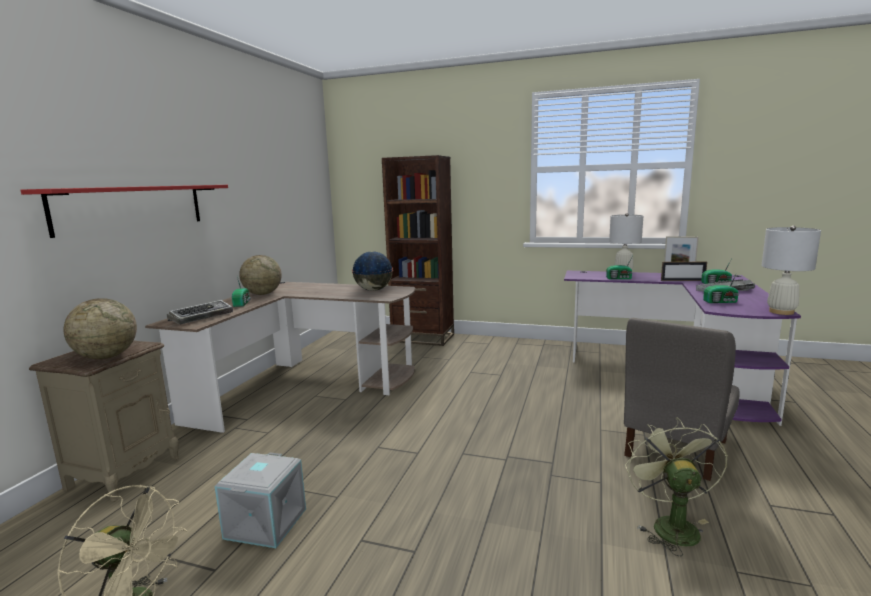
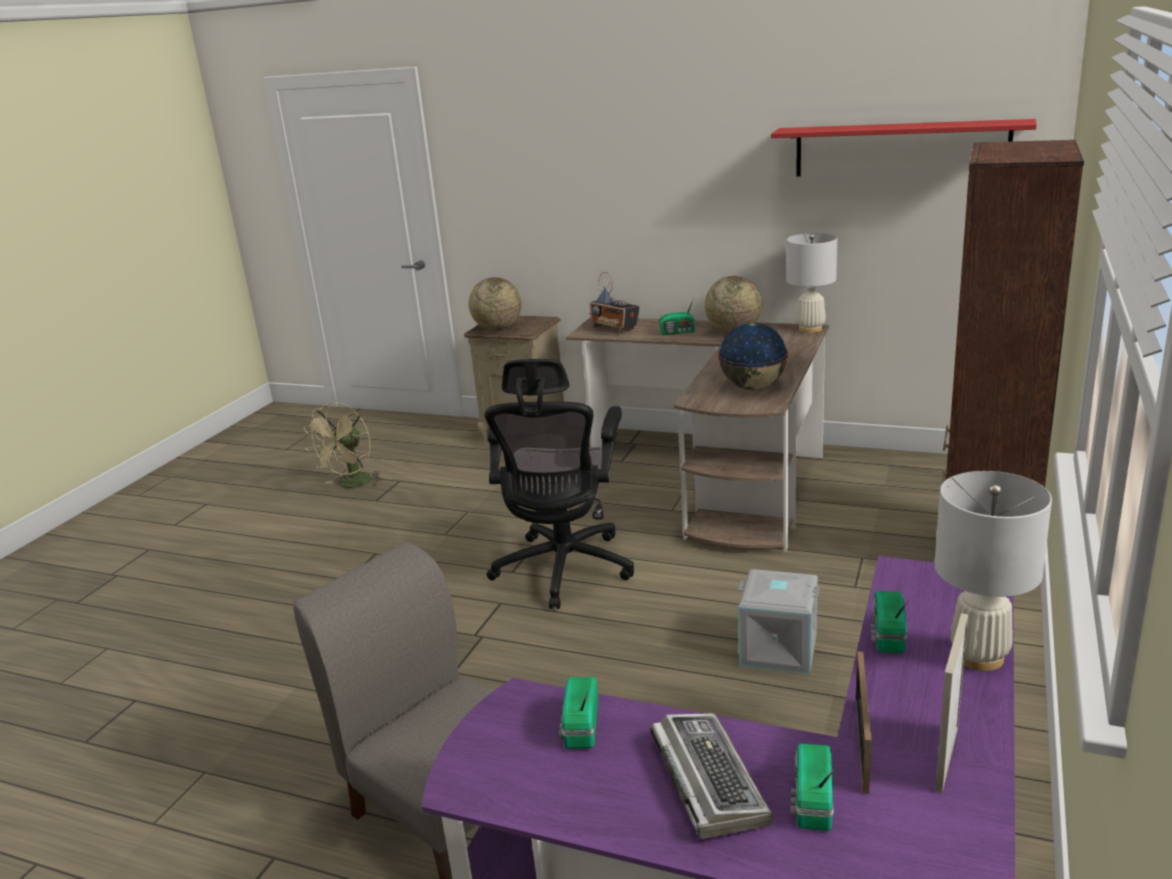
camera: 95 degrees right, 10 degrees up
red shelf [21,185,228,238] -> red shelf moved to [771,119,1037,177]
keyboard [167,300,233,324] -> radio [589,272,640,332]
grey storage box [214,452,306,548] -> grey storage box moved to [738,569,820,674]
green fan [625,417,728,556] -> none
white table lamp [761,226,821,315] -> white table lamp moved to [786,233,837,333]
none -> office chair [485,359,634,609]

